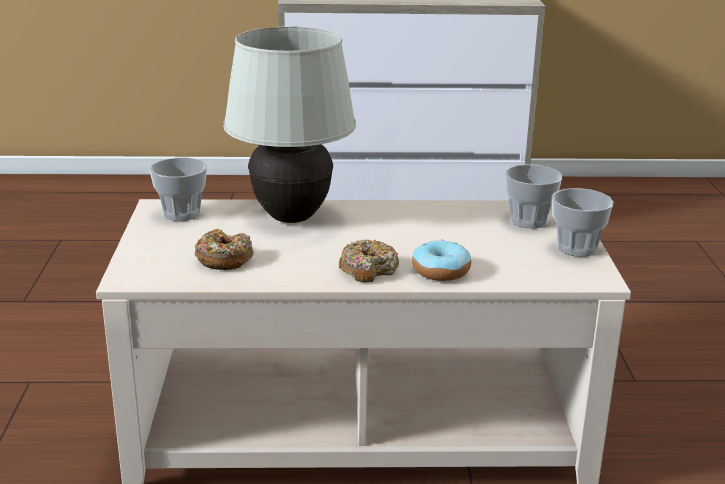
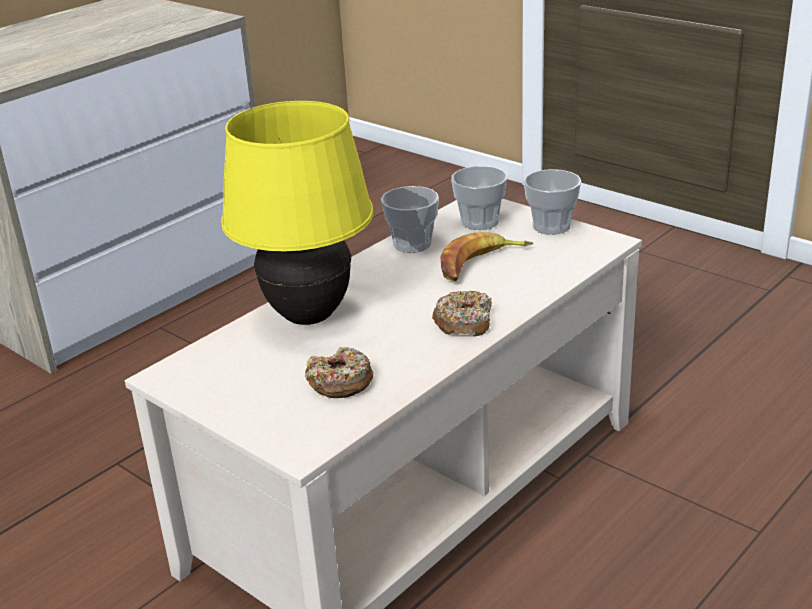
camera: 45 degrees left, 5 degrees up
cup [149,157,207,221] -> cup moved to [381,186,439,253]
white table lamp [223,26,356,223] -> yellow table lamp [221,101,373,325]
donut [412,239,471,281] -> none
none -> banana [440,232,533,281]

